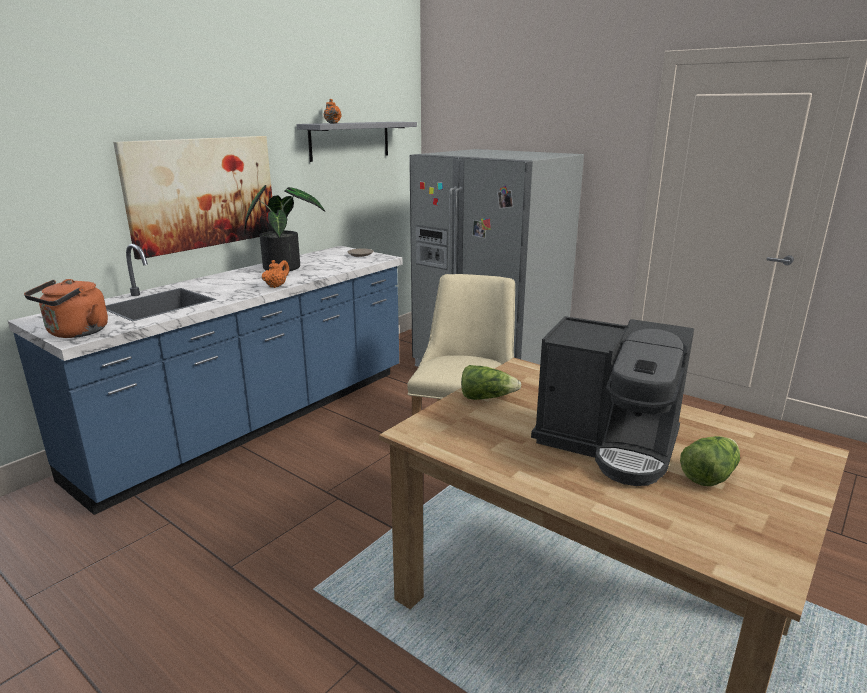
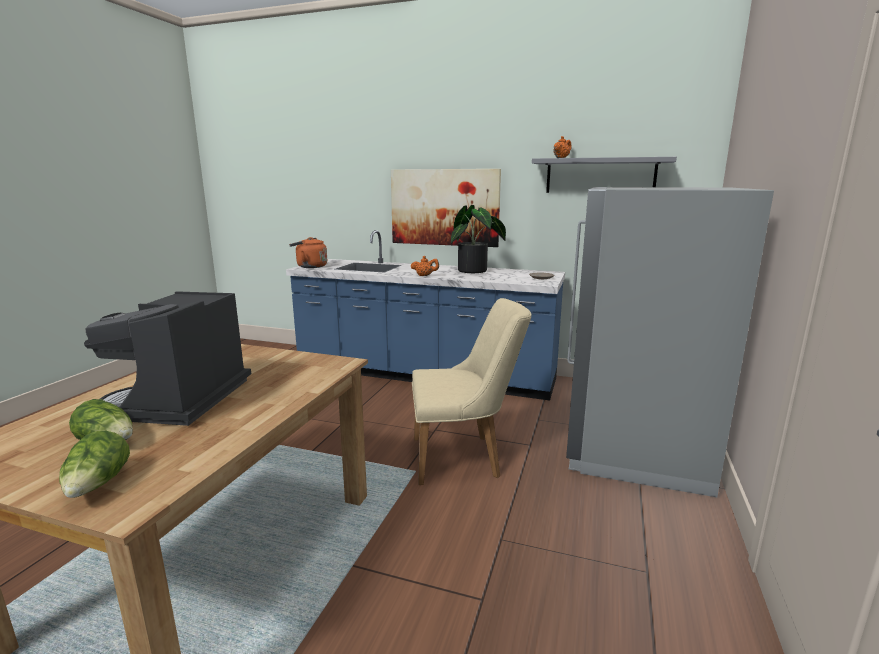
camera: 70 degrees right, 5 degrees down
lettuce [461,365,522,400] -> lettuce moved to [59,431,130,498]

